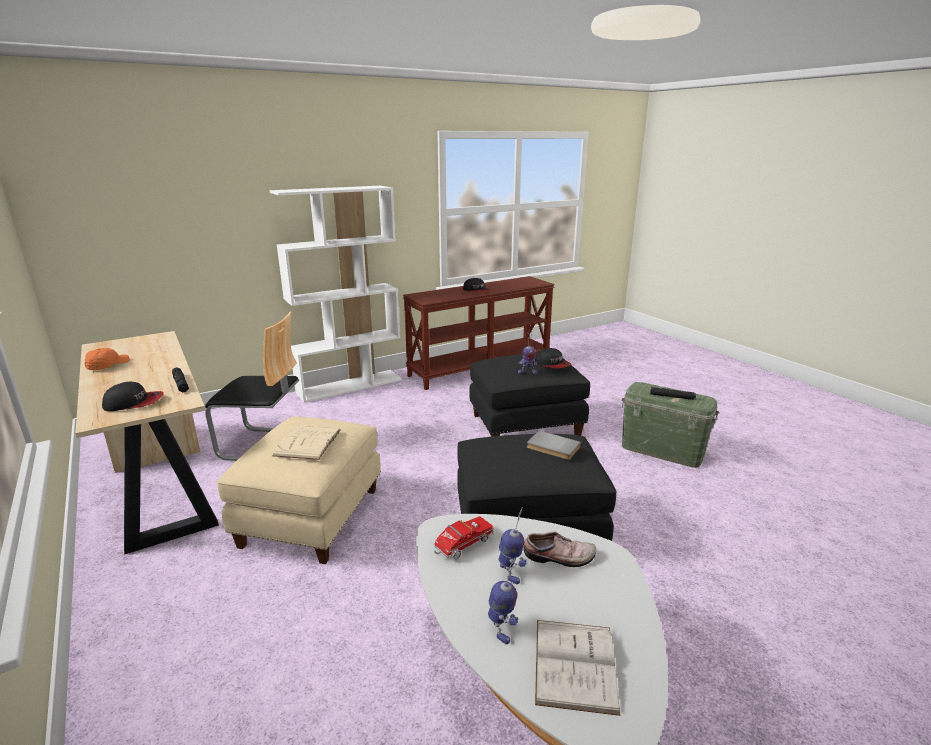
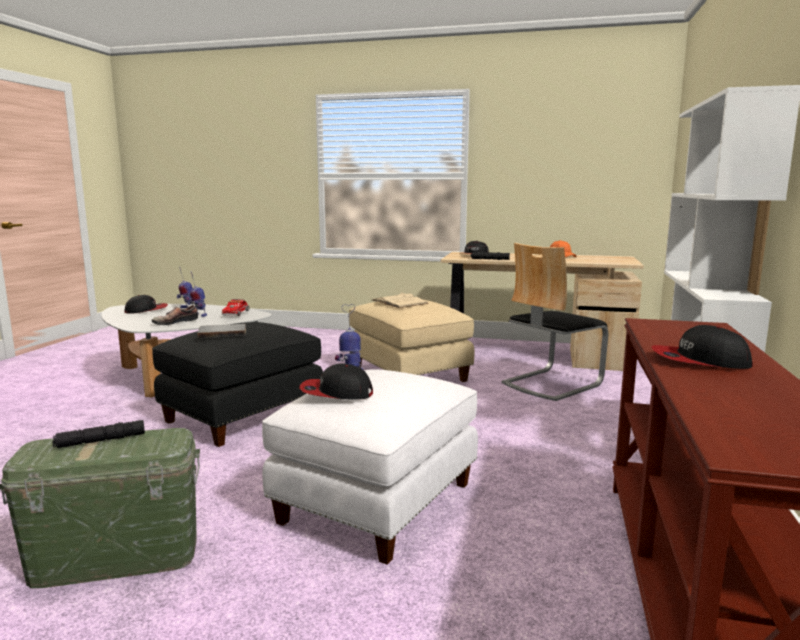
camera: 135 degrees right, 10 degrees down
black ottoman [469,354,591,437] -> white ottoman [262,369,478,565]
white book [535,620,621,716] -> cap [124,295,168,314]

